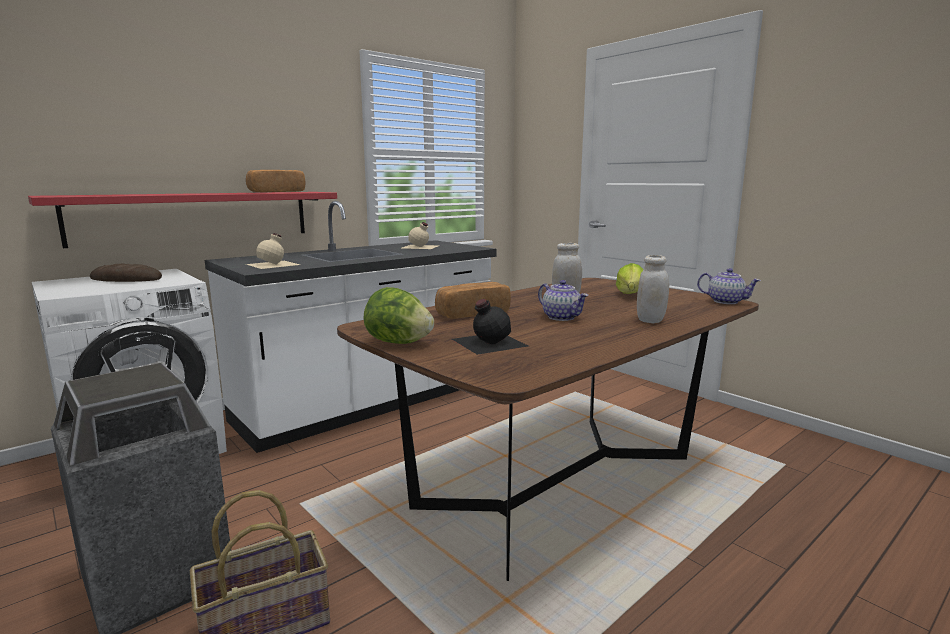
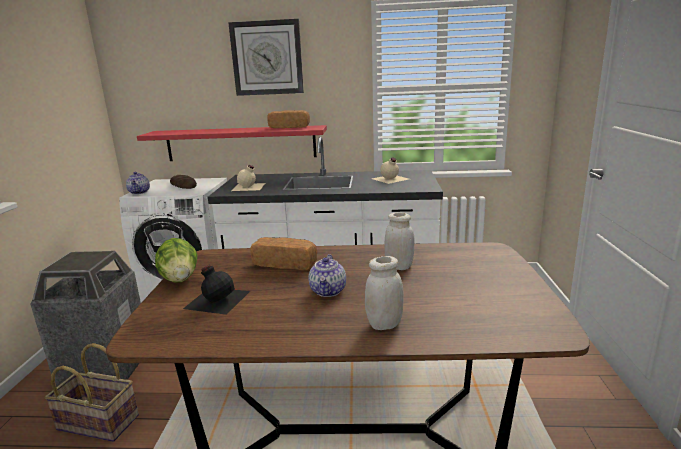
camera: 45 degrees right, 5 degrees up
lettuce [616,263,643,294] -> none
teapot [697,268,761,304] -> teapot moved to [126,172,150,194]
none -> wall clock [228,19,304,96]

